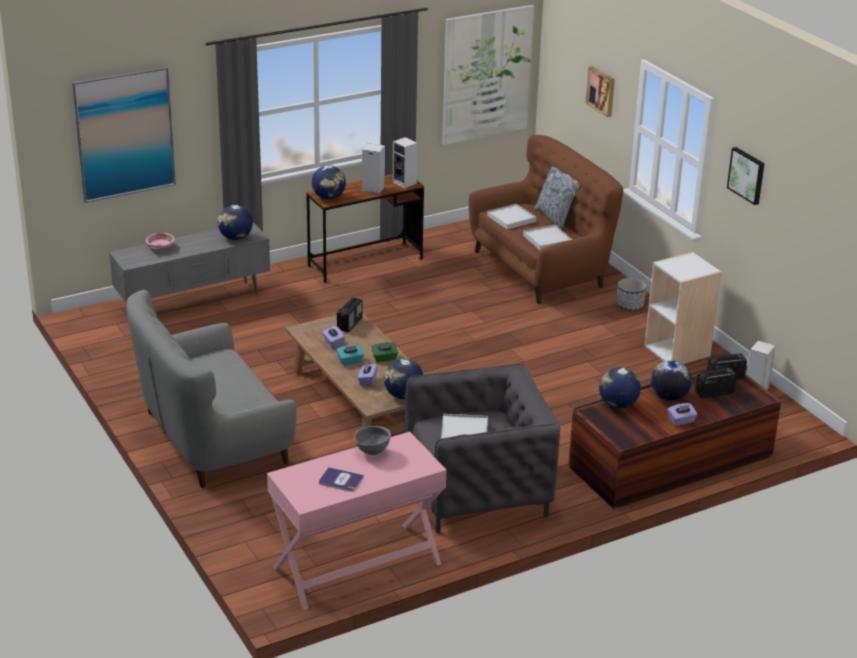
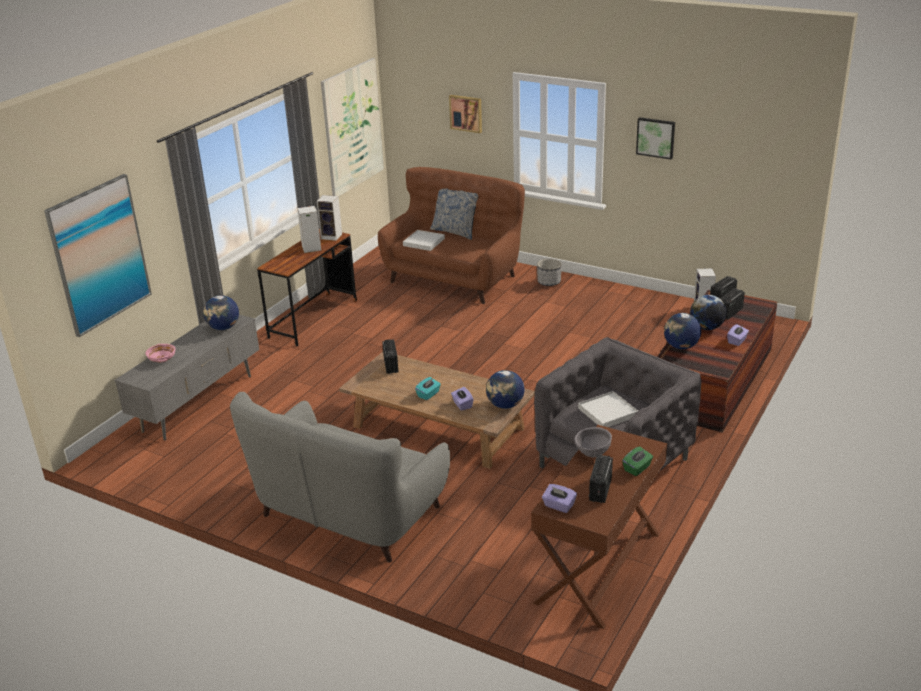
camera: 30 degrees left, 0 degrees up
pink console table [267,432,447,610] -> brown console table [531,425,667,629]
globe [312,165,346,200] -> none
book [319,467,364,492] -> radio [589,455,613,503]
purple tissue box [322,326,345,349] -> purple tissue box moved to [542,484,577,513]
green tissue box [371,342,398,362] -> green tissue box moved to [622,446,653,476]
white tray [523,225,572,251] -> none
bookcase [644,252,722,364] -> none

